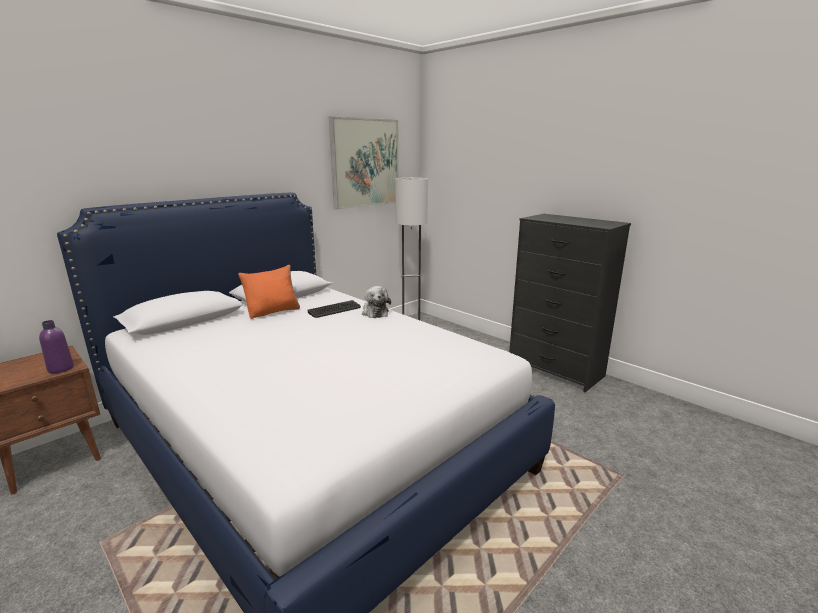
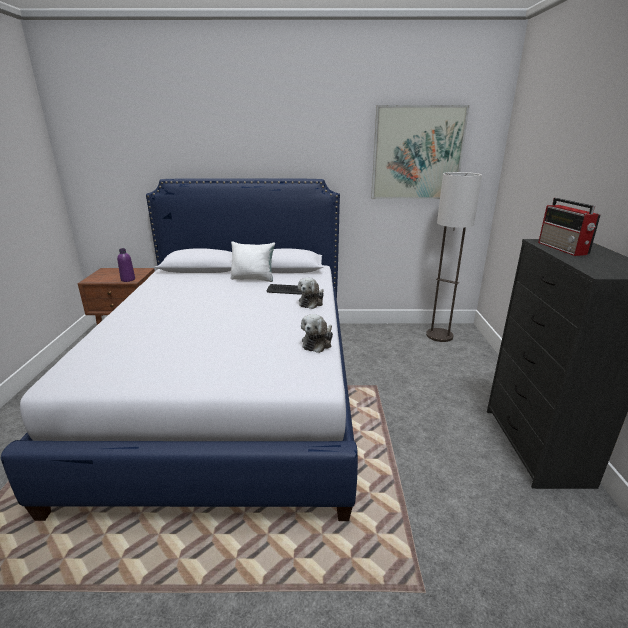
camera: 45 degrees right, 5 degrees up
orange pillow [238,265,300,319] -> white pillow [231,241,275,282]
none -> plush toy [301,314,333,353]
none -> radio [538,198,601,256]

